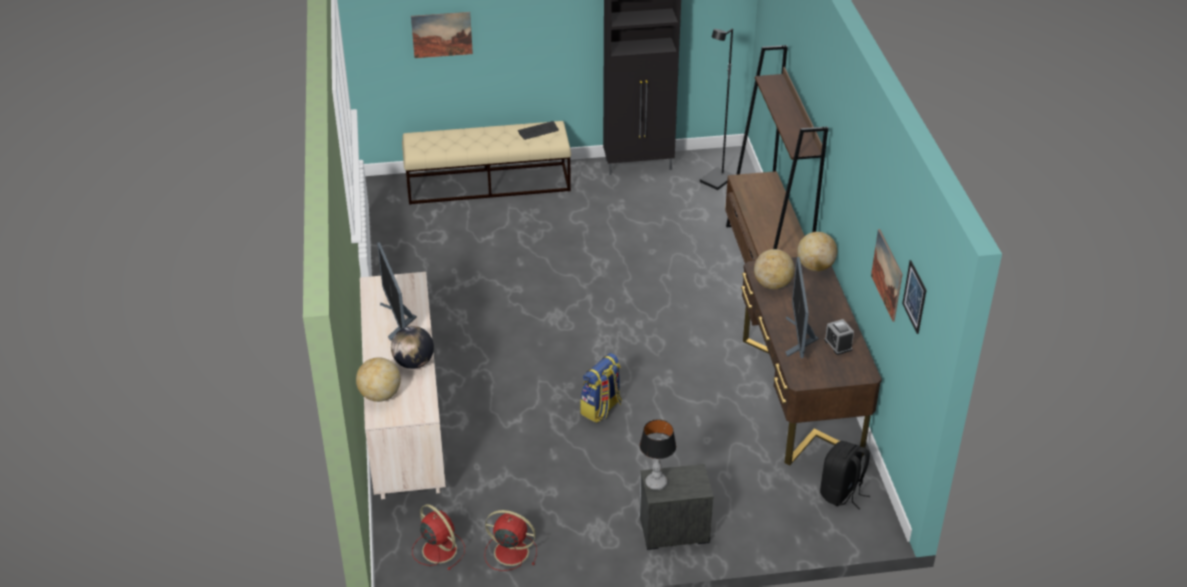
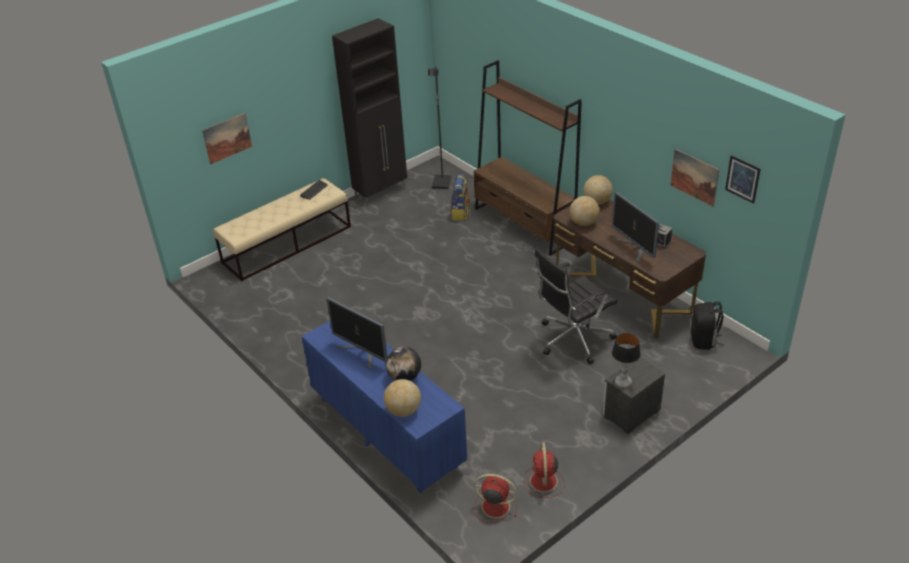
camera: 30 degrees left, 0 degrees up
beige dresser [360,272,446,499] -> blue dresser [302,321,467,493]
red fan [485,510,537,571] -> red fan turned 75 degrees counterclockwise [524,443,565,498]
backpack [580,353,622,423] -> backpack moved to [450,174,471,221]
none -> black office chair [534,248,617,364]

